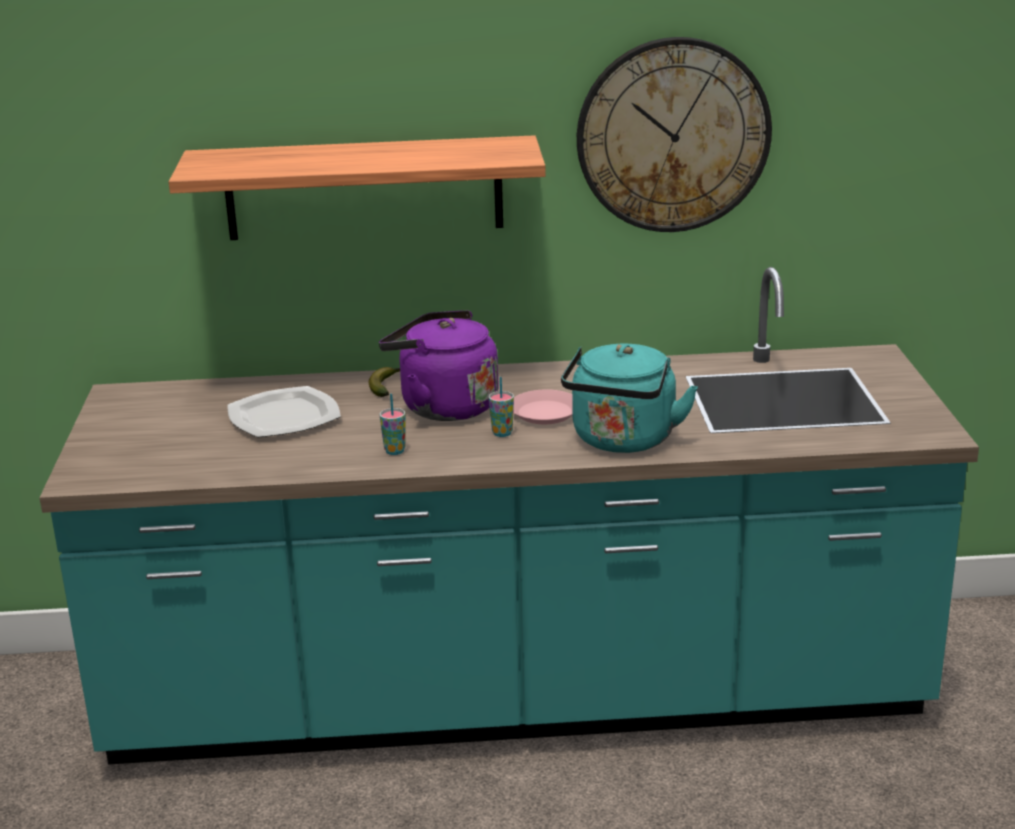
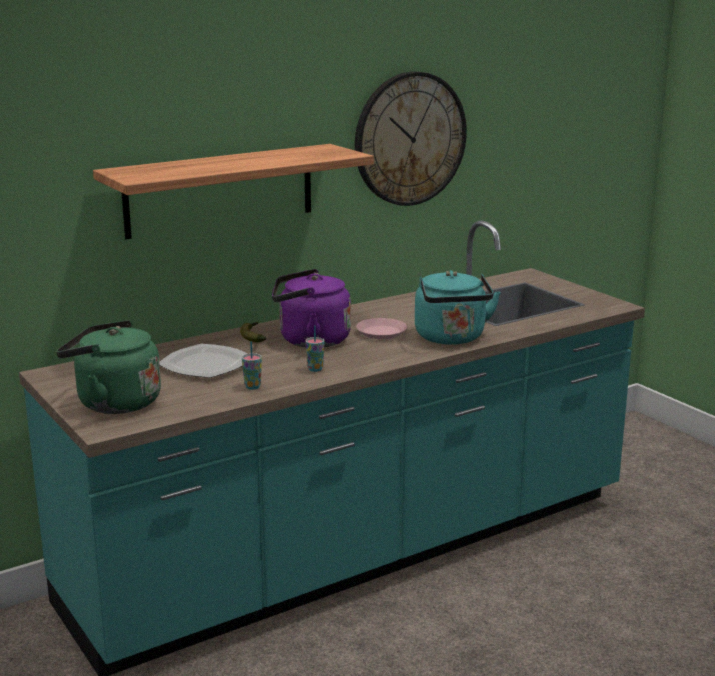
camera: 30 degrees left, 5 degrees down
cup [489,377,514,437] -> cup moved to [242,341,262,390]
none -> green kettle [56,320,161,414]

